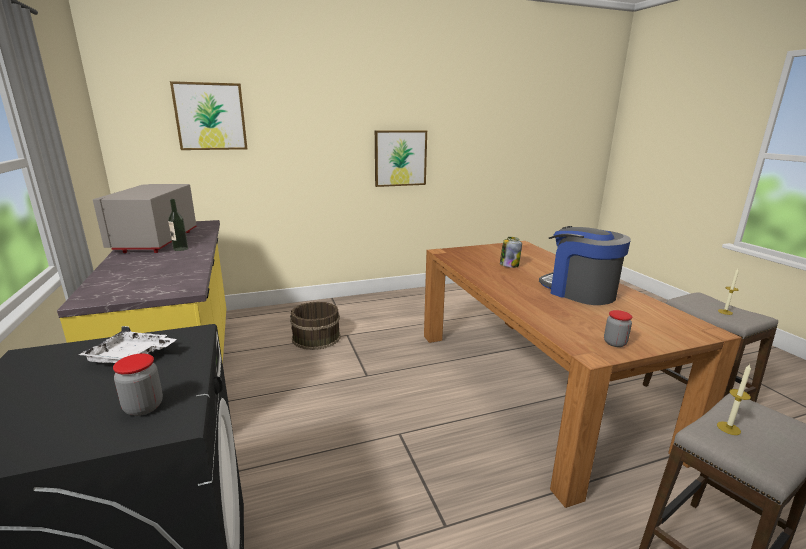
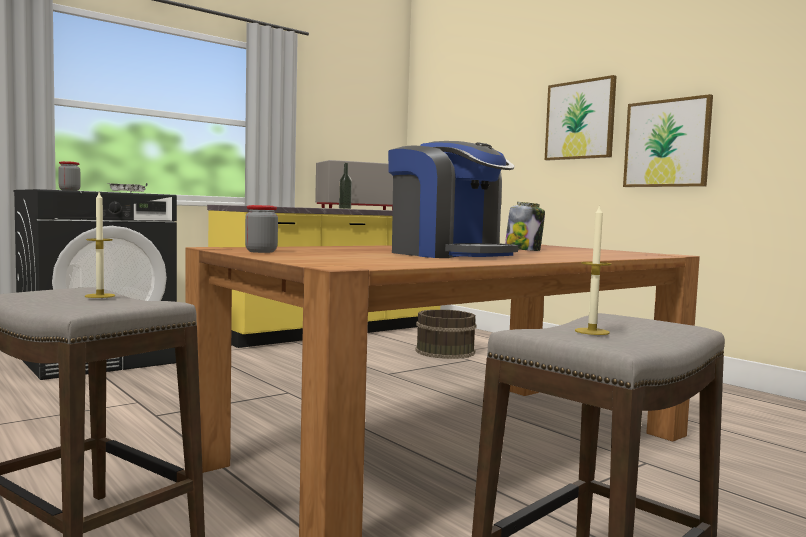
camera: 70 degrees right, 15 degrees down
picture [170,81,247,150] -> picture moved to [545,75,617,160]
coffee machine [539,226,631,305] -> coffee machine turned 105 degrees clockwise [388,141,518,258]

